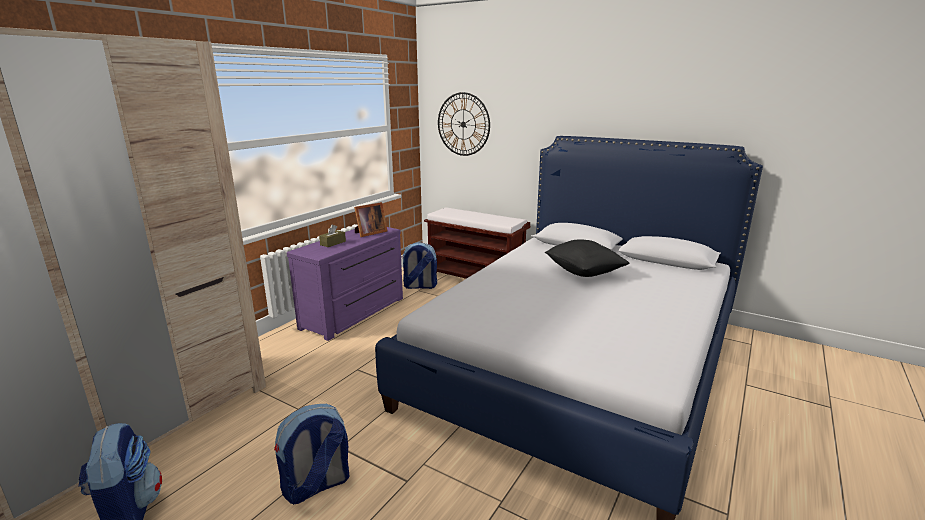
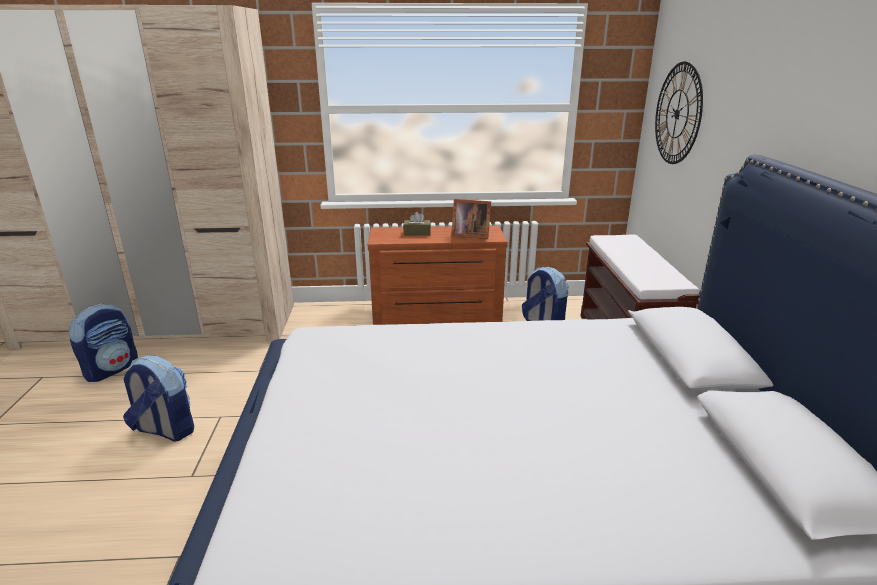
camera: 55 degrees right, 5 degrees up
purple dresser [287,227,403,341] -> brown dresser [368,226,508,325]
black pillow [545,239,630,277] -> none

